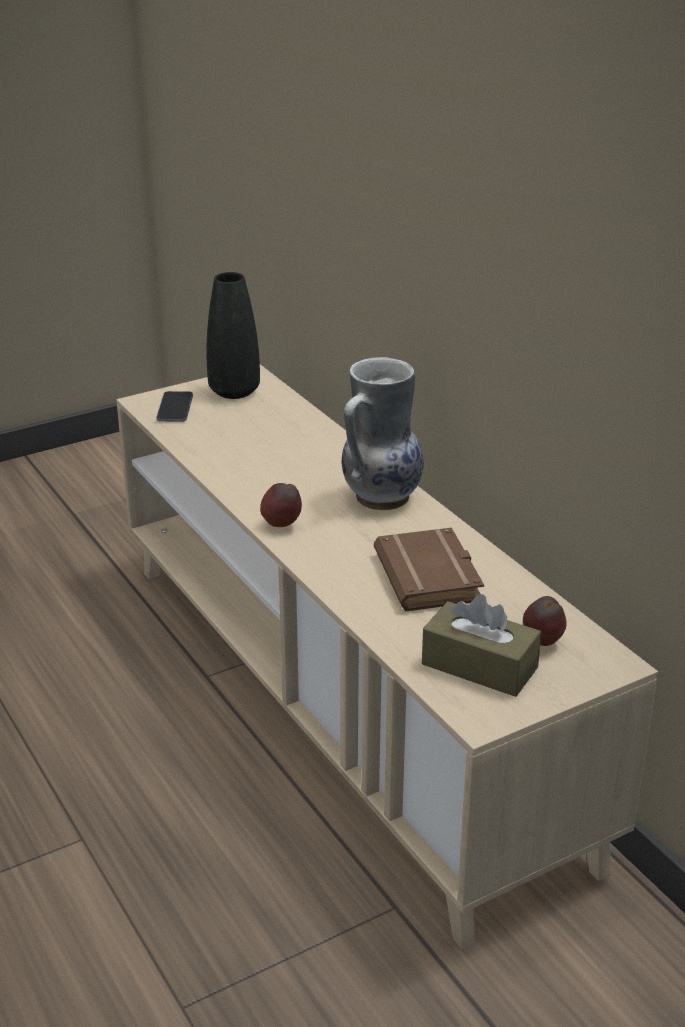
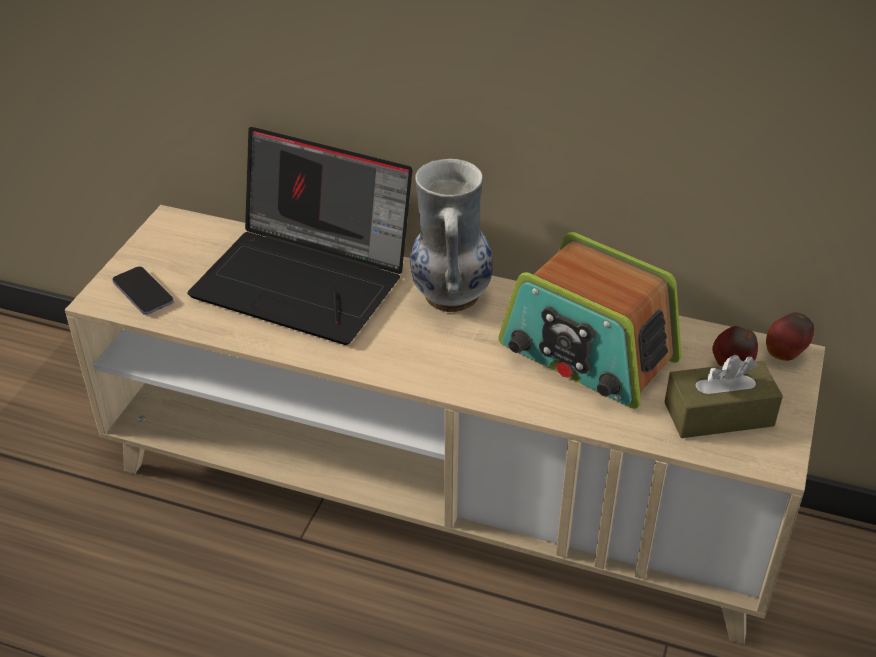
camera: 40 degrees left, 10 degrees up
black vase [206,272,260,399] -> none
apple [260,483,302,527] -> apple moved to [766,312,814,361]
brown book [374,528,484,612] -> radio [498,232,682,409]
none -> laptop [187,127,412,345]

